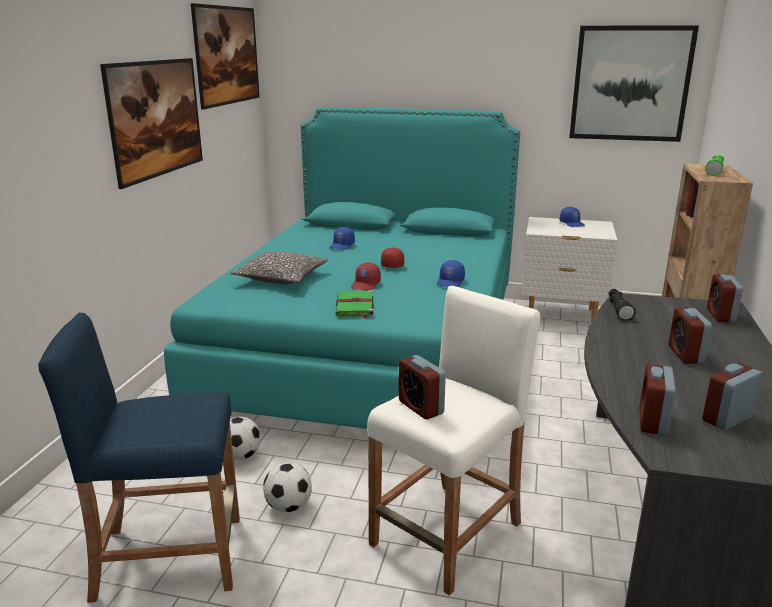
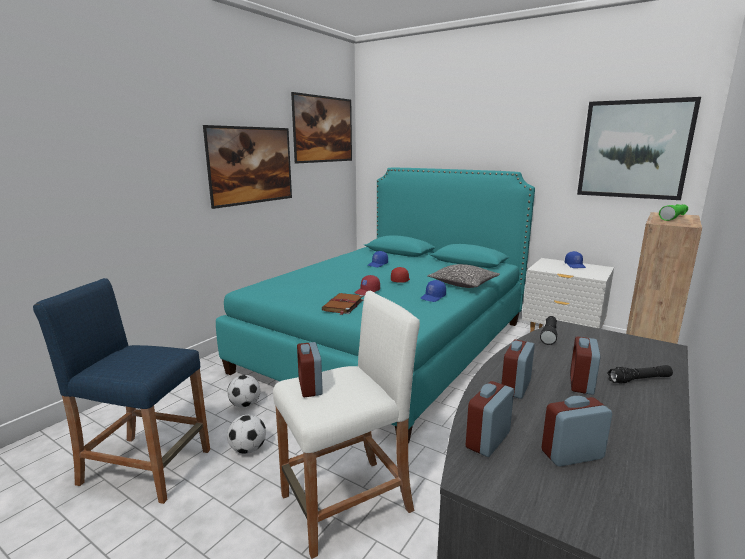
camera: 20 degrees right, 5 degrees down
pillow [230,251,328,284] -> pillow moved to [427,264,500,288]
green book [335,290,374,319] -> brown book [322,293,364,315]
alarm clock [707,274,743,322] -> alarm clock moved to [501,339,535,399]
none -> black flashlight [607,365,673,384]

